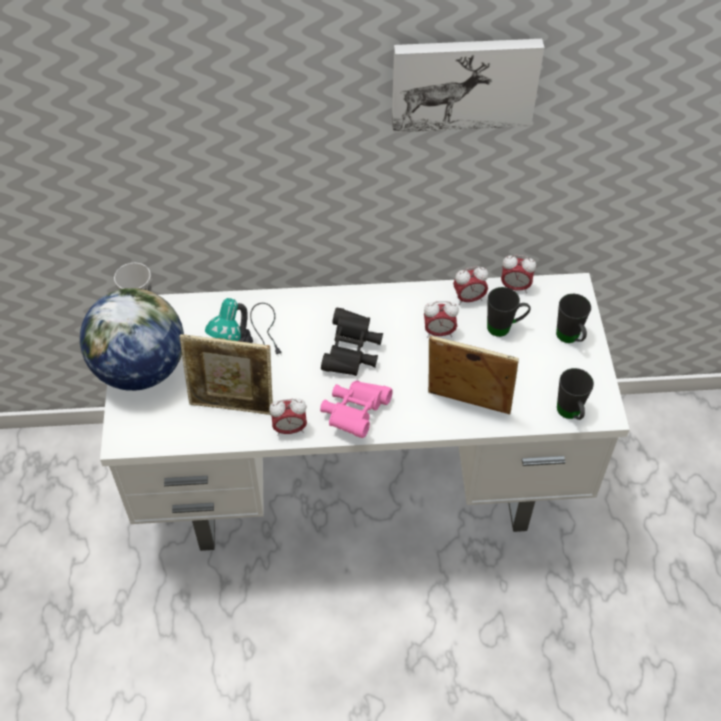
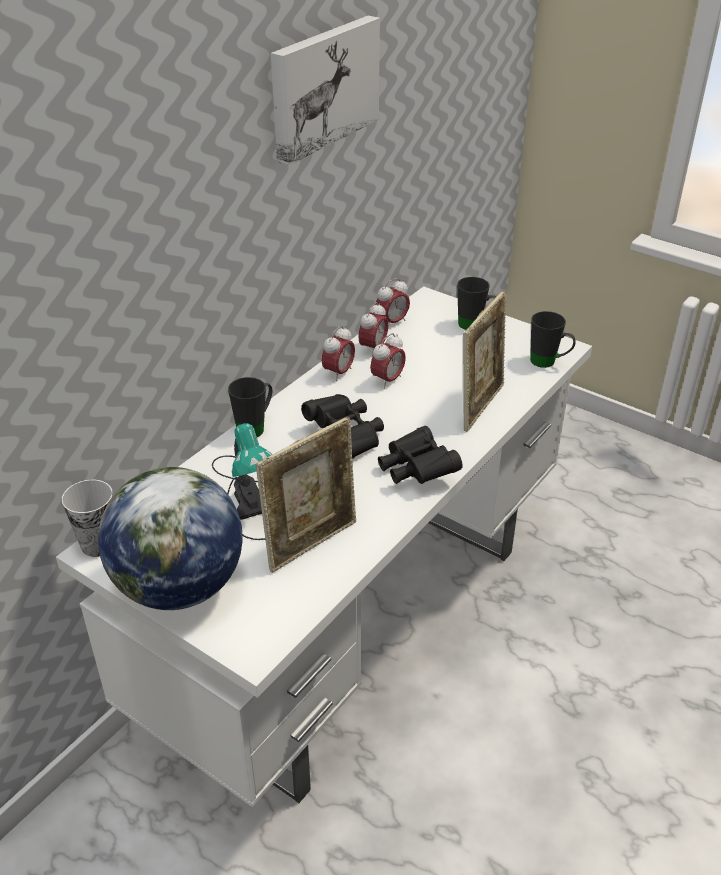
camera: 50 degrees left, 15 degrees down
alarm clock [269,399,307,436] -> alarm clock moved to [322,326,355,381]
pink binoculars [320,381,393,438] -> black binoculars [378,426,463,484]
picture frame [428,336,519,414] -> picture frame turned 150 degrees clockwise [463,291,506,432]
black mug [487,287,531,337] -> black mug moved to [228,377,272,437]

